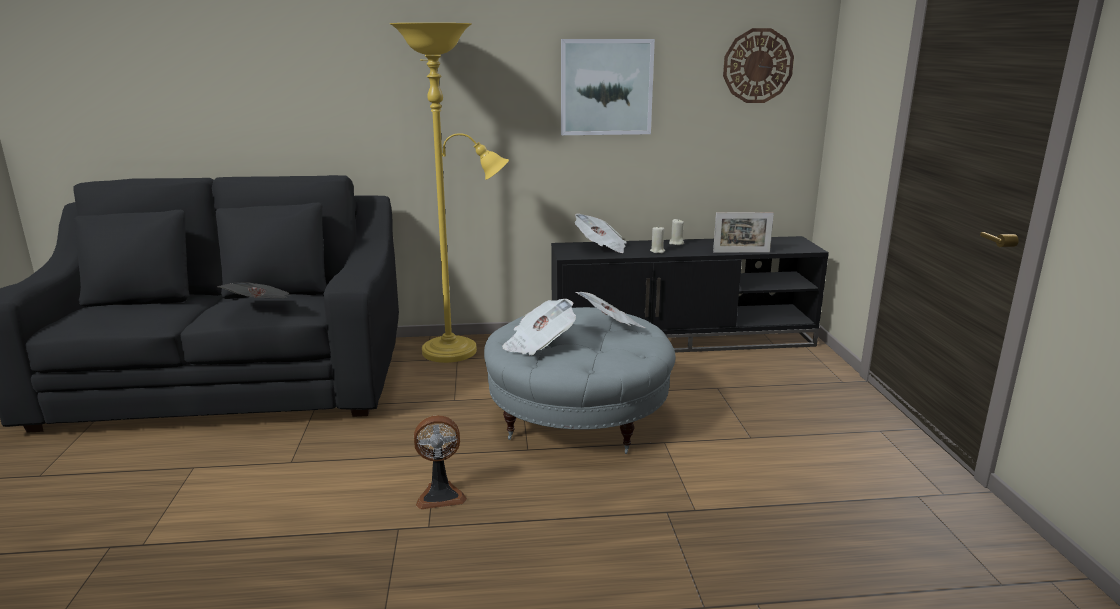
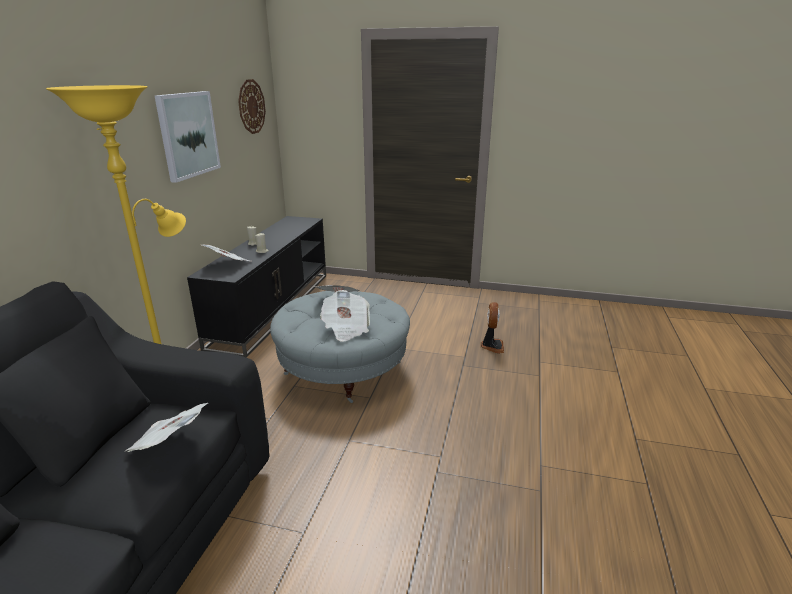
camera: 70 degrees left, 5 degrees up
fan [414,415,467,510] -> fan moved to [481,302,504,354]
picture frame [713,212,774,253] -> none

